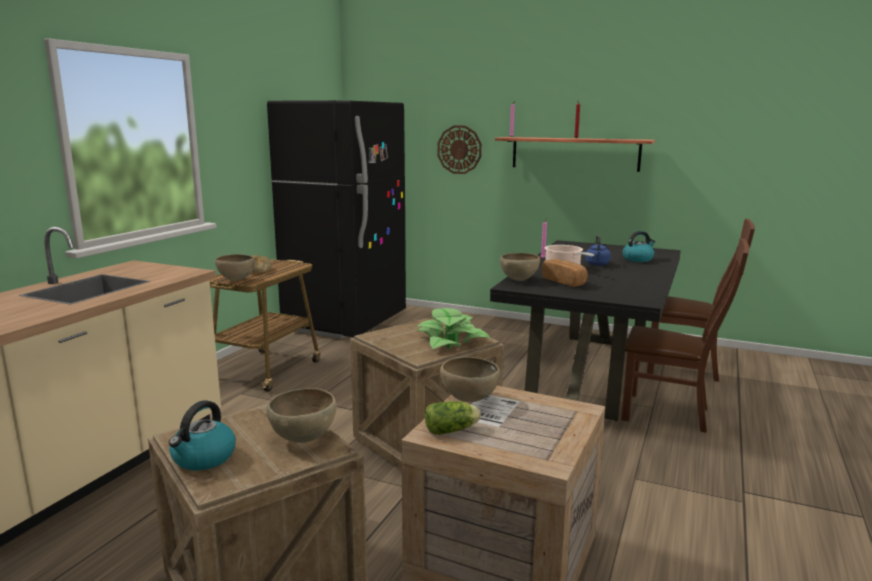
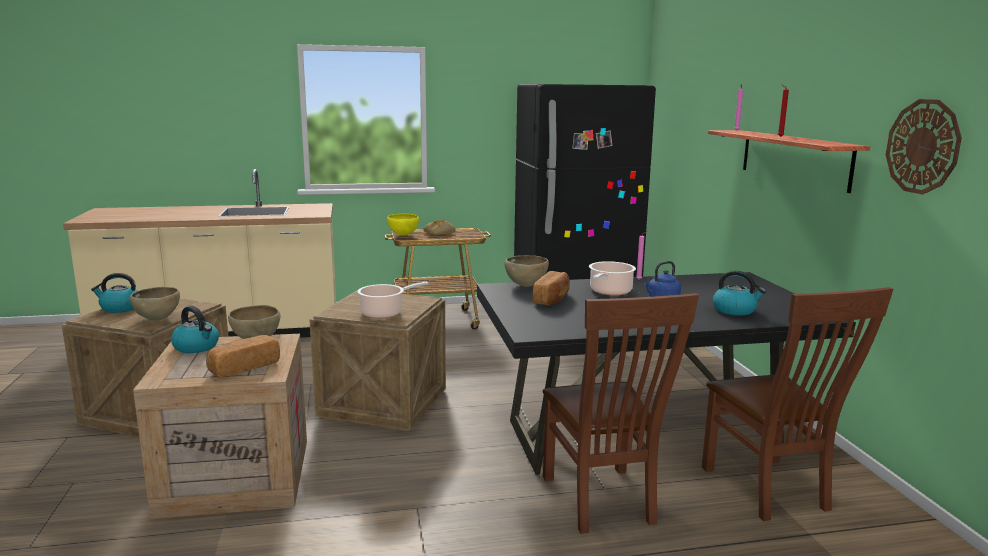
camera: 55 degrees right, 0 degrees up
brown bowl [215,254,255,281] -> yellow bowl [387,213,419,236]
potted plant [417,308,491,349] -> cooking pot [358,281,429,319]
lettuce [425,401,481,435] -> kettle [171,306,219,353]
wall clock [437,126,482,174] -> wall clock moved to [886,99,962,195]
none -> bread [206,335,280,378]

